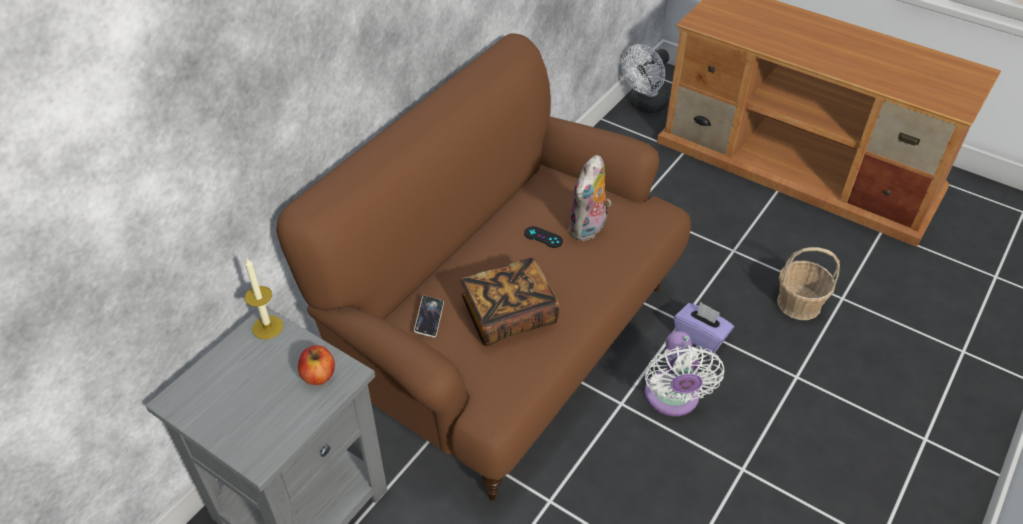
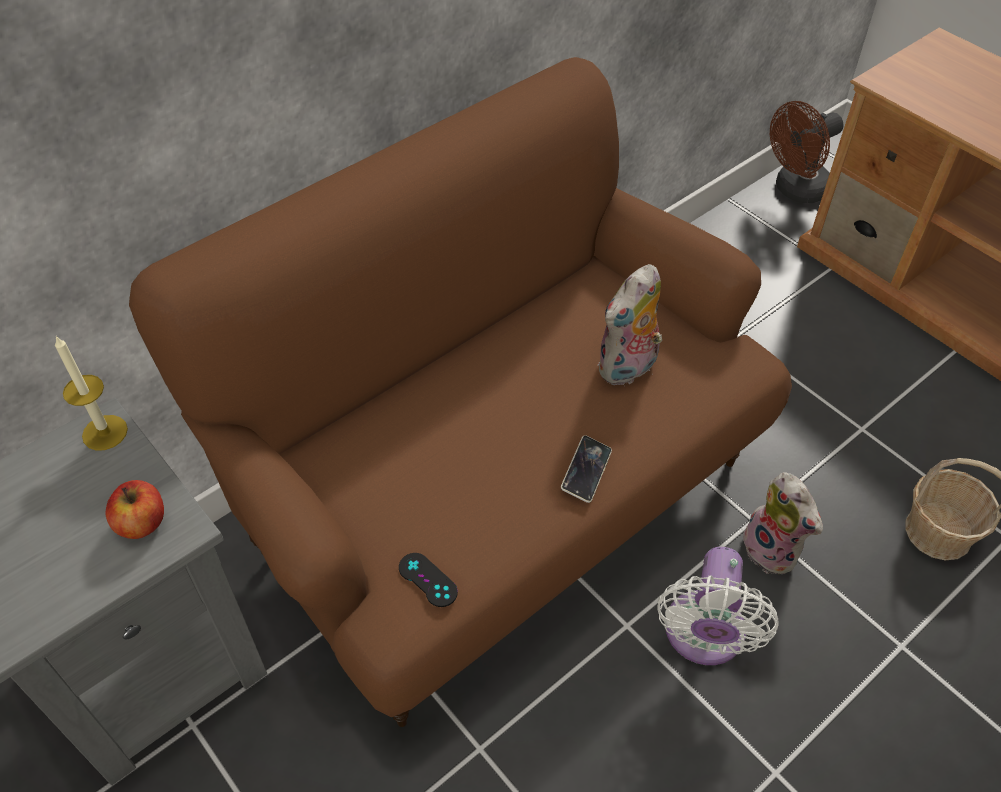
camera: 15 degrees right, 5 degrees up
phone [414,296,444,338] -> phone moved to [561,435,612,503]
book [460,258,560,346] -> none
black game controller [524,226,563,248] -> black game controller moved to [399,553,458,607]
white fan [621,44,669,113] -> brown fan [770,101,843,203]
purple tissue box [674,301,734,353] -> plush toy [739,472,823,574]

